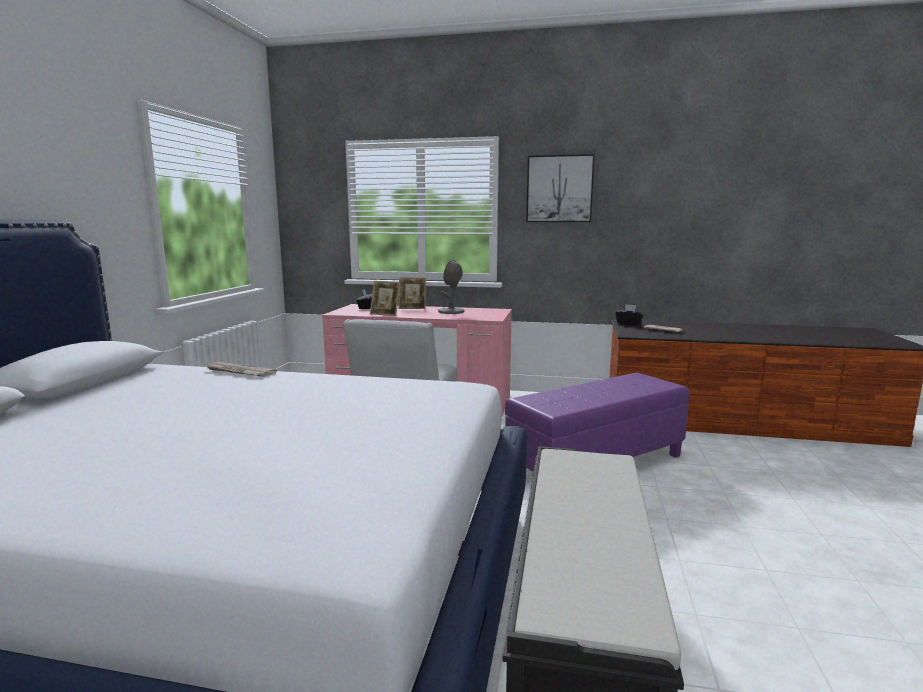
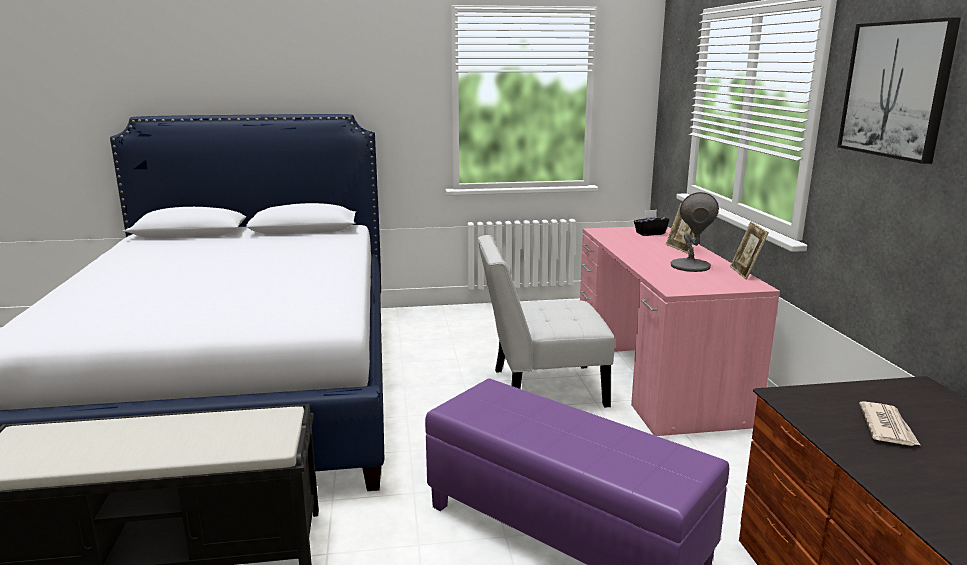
camera: 70 degrees right, 5 degrees up
newspaper [206,362,277,377] -> none
picture frame [370,281,400,316] -> picture frame moved to [730,222,769,279]
black tissue box [615,304,643,326] -> none

